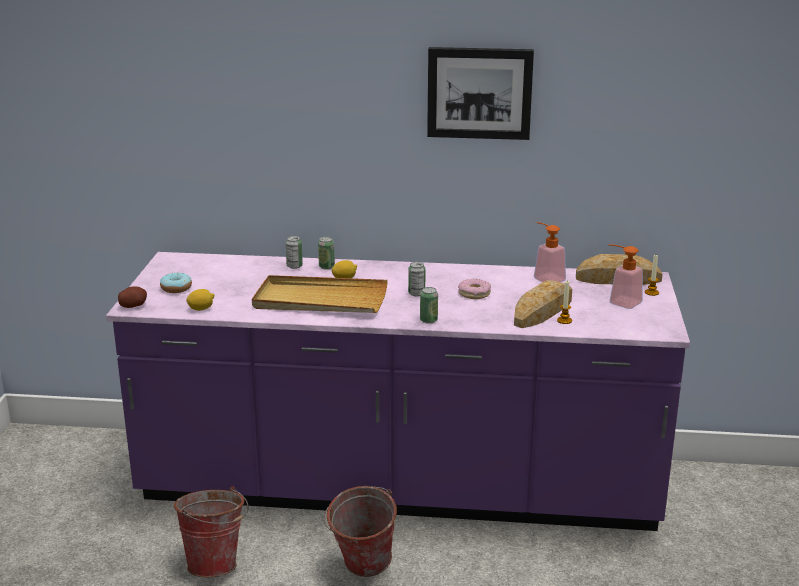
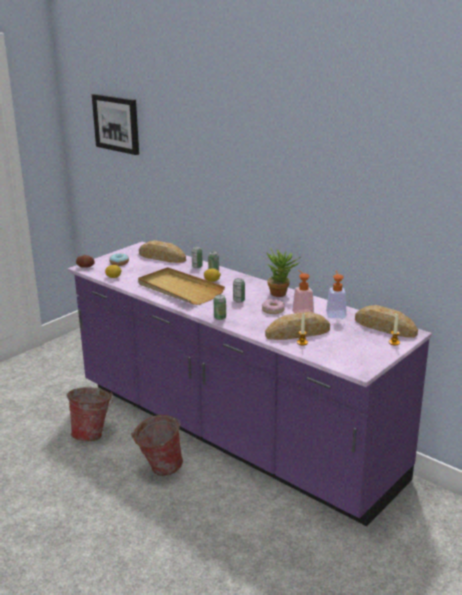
camera: 35 degrees right, 0 degrees up
picture [427,47,534,140] -> picture moved to [92,94,139,155]
soap dispenser [609,244,643,309] -> soap dispenser moved to [292,270,314,314]
none -> bread [139,240,186,263]
none -> potted plant [266,248,302,297]

